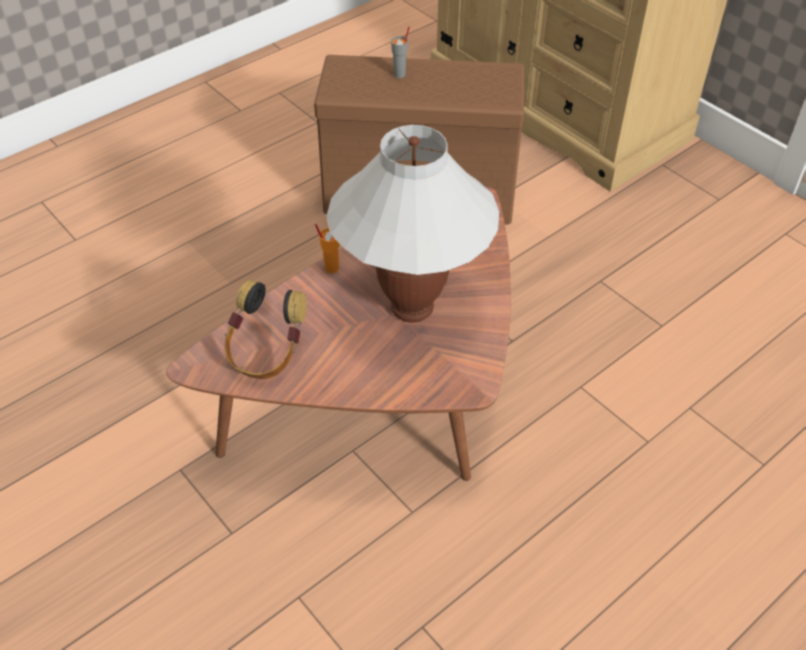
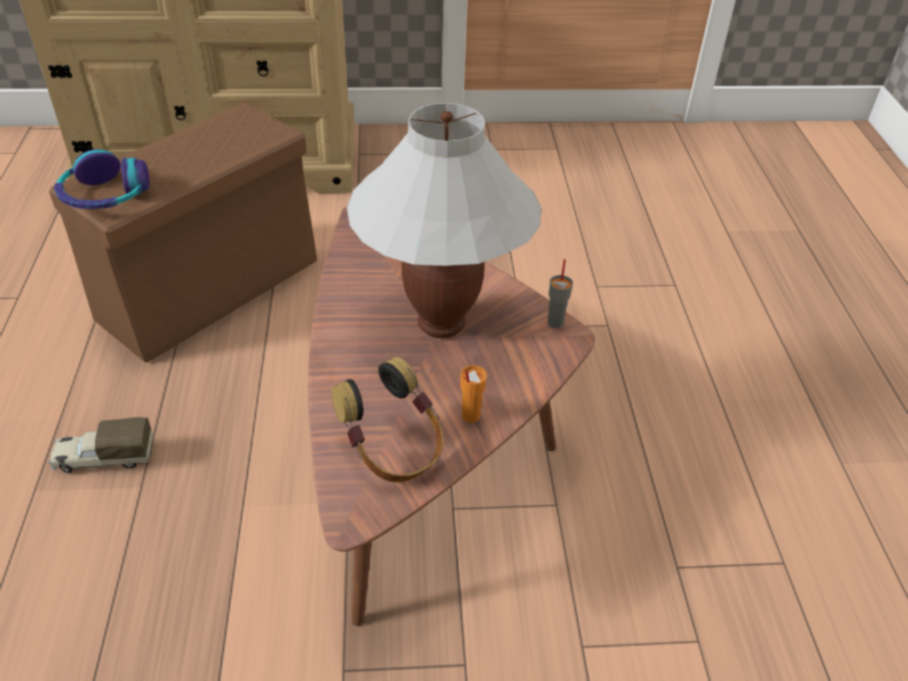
camera: 55 degrees left, 5 degrees down
orange cup [315,224,340,273] -> orange cup moved to [460,365,487,423]
grey cup [391,27,410,78] -> grey cup moved to [547,259,573,328]
none -> toy truck [48,417,153,473]
none -> headphones [54,149,149,209]

